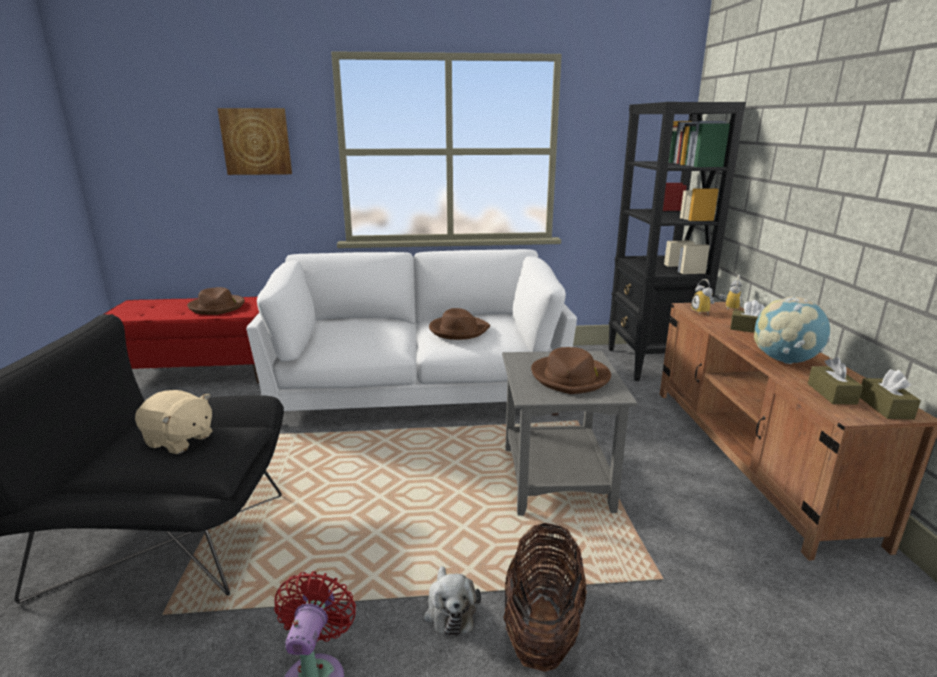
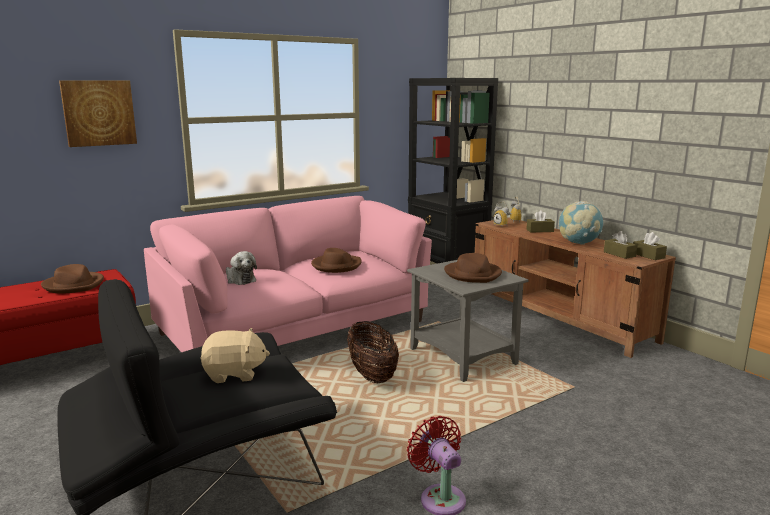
camera: 30 degrees left, 5 degrees down
white sofa [246,249,577,416] -> pink sofa [144,196,432,352]
plush toy [424,566,481,637] -> plush toy moved to [226,251,257,285]
basket [503,522,587,672] -> basket moved to [347,321,399,383]

